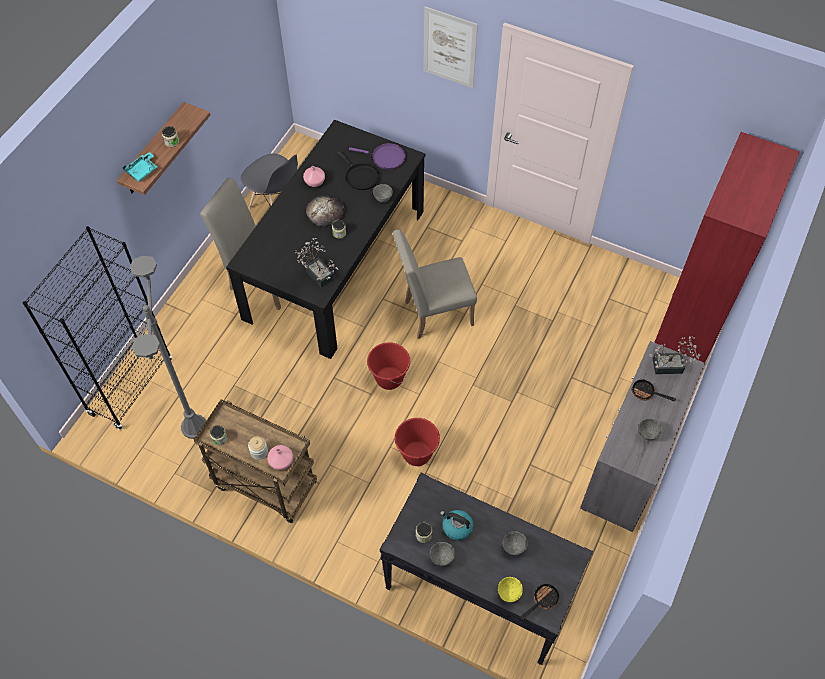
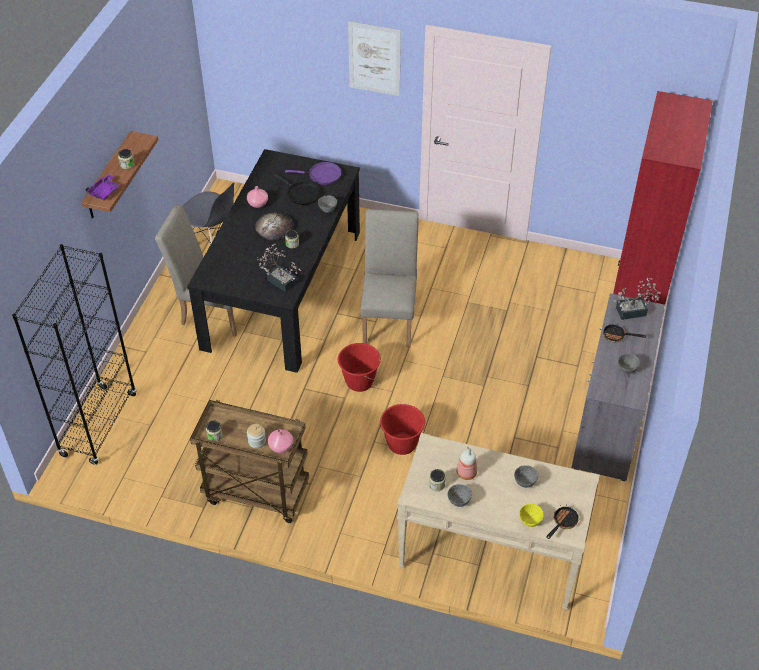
camera: 10 degrees left, 10 degrees down
turquoise tray [122,152,158,182] -> purple tray [85,174,120,200]
grey floor lamp [130,256,206,439] -> none
black console table [380,473,593,665] -> beige console table [397,433,600,611]
beige chair [393,229,477,339] -> beige chair turned 120 degrees clockwise [360,209,419,347]
kettle [440,510,474,540] -> bottle [456,446,477,480]

